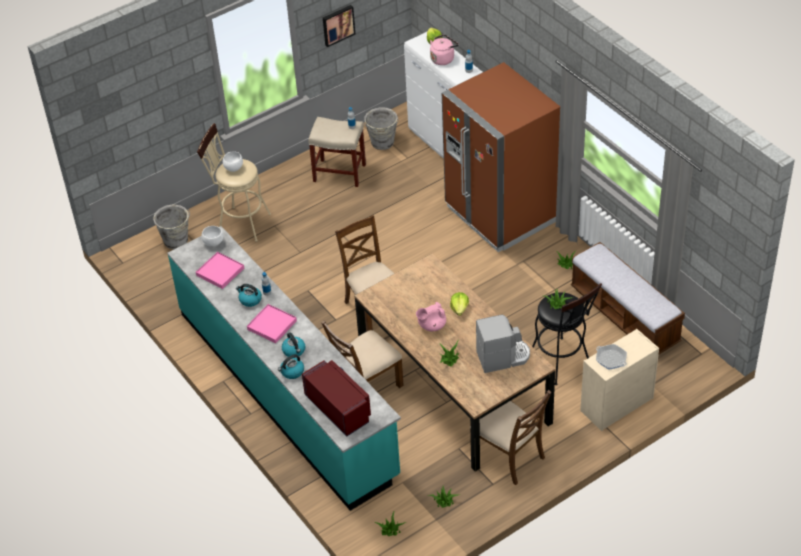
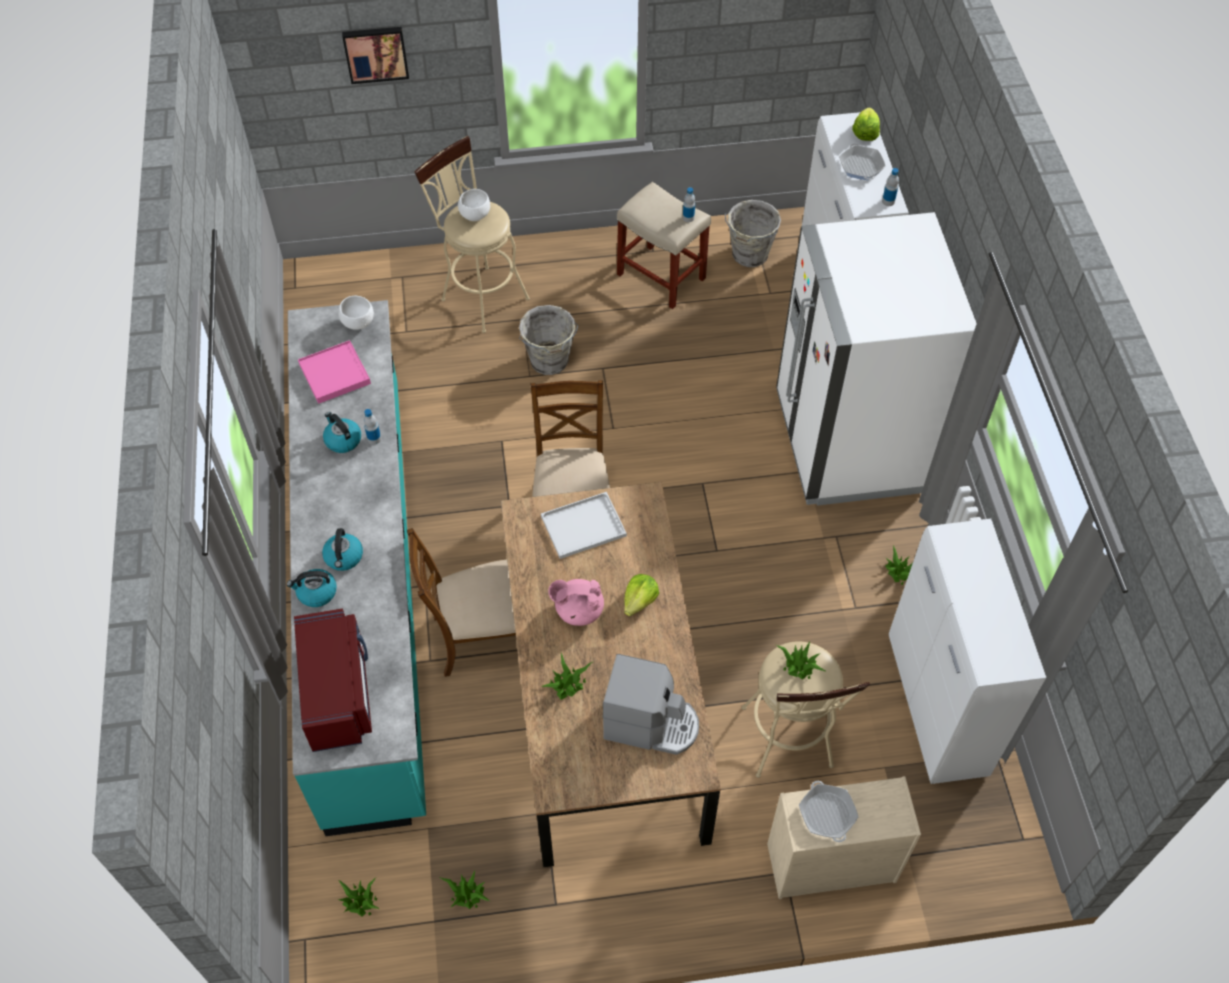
camera: 25 degrees right, 10 degrees up
grey bucket [153,204,190,249] -> grey bucket moved to [519,305,578,375]
pink tray [247,304,297,343] -> none
picture [323,5,355,47] -> picture moved to [342,27,409,84]
pink kettle [430,34,459,65] -> frying pan [839,144,886,180]
brown fridge [442,62,560,252] -> white fridge [776,212,977,506]
brown chair [470,390,551,485] -> none
black stool [532,283,602,385] -> beige stool [742,641,870,778]
bench [571,242,685,354] -> white cabinet [889,519,1046,784]
none -> white tray [541,492,627,559]

